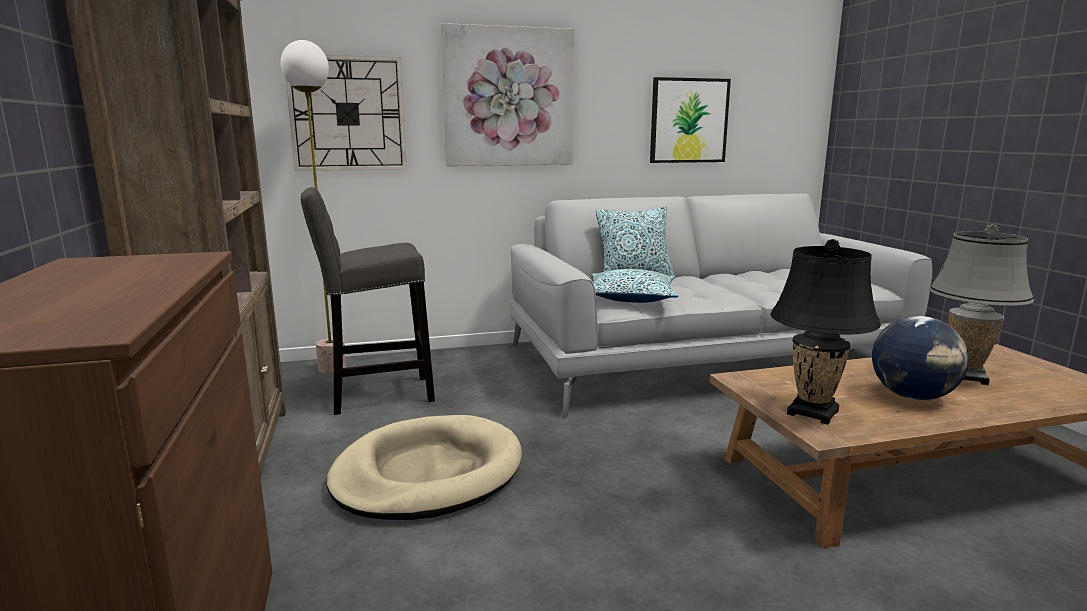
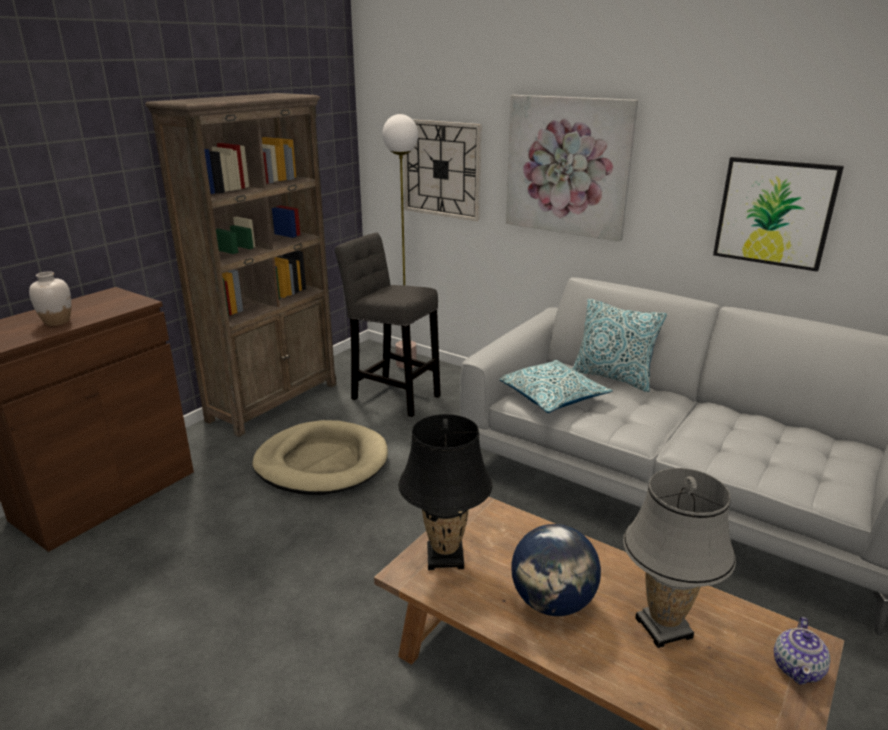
camera: 50 degrees right, 10 degrees up
none -> white vase [29,272,71,326]
none -> teapot [774,617,831,685]

